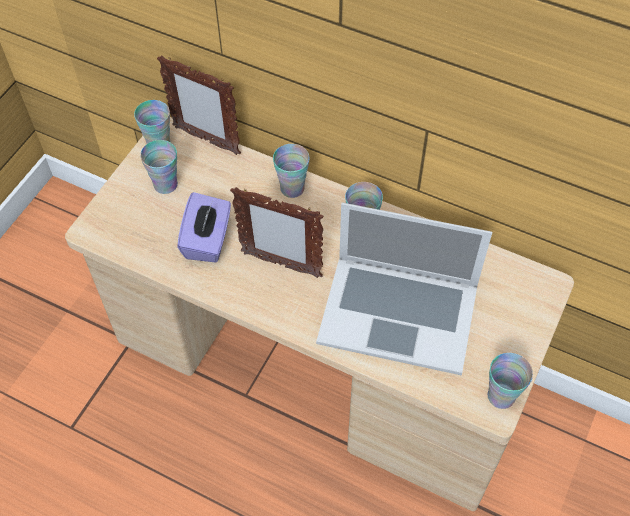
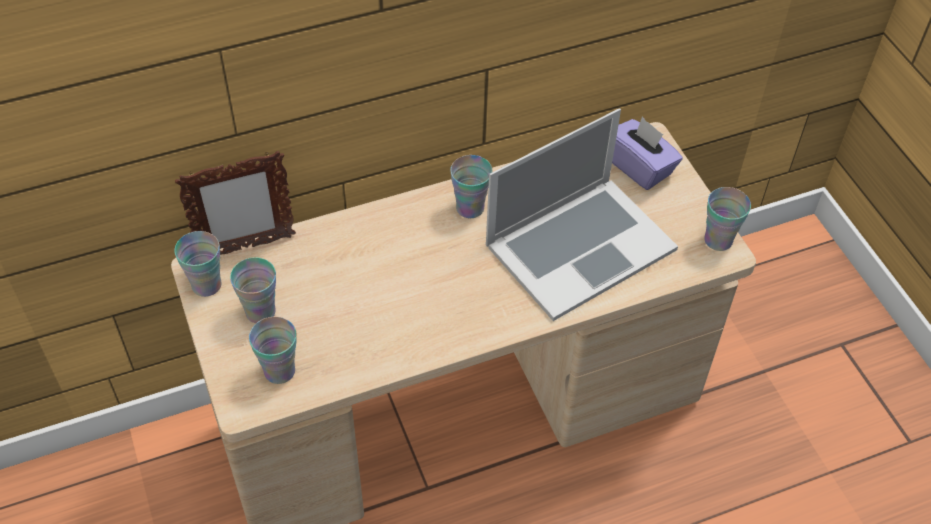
camera: 50 degrees left, 5 degrees down
purple tissue box [177,192,231,262] -> purple tissue box moved to [612,116,683,190]
picture frame [230,187,323,278] -> none
cup [273,144,310,198] -> cup moved to [249,317,297,384]

